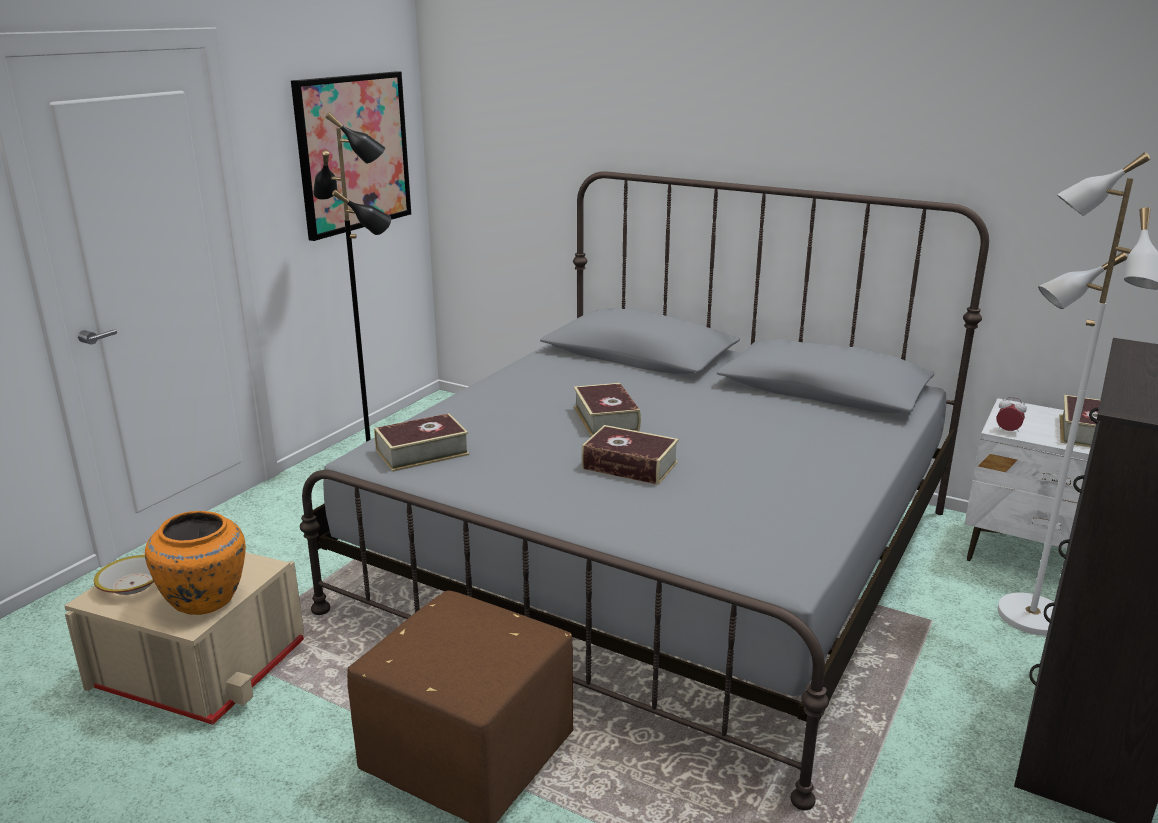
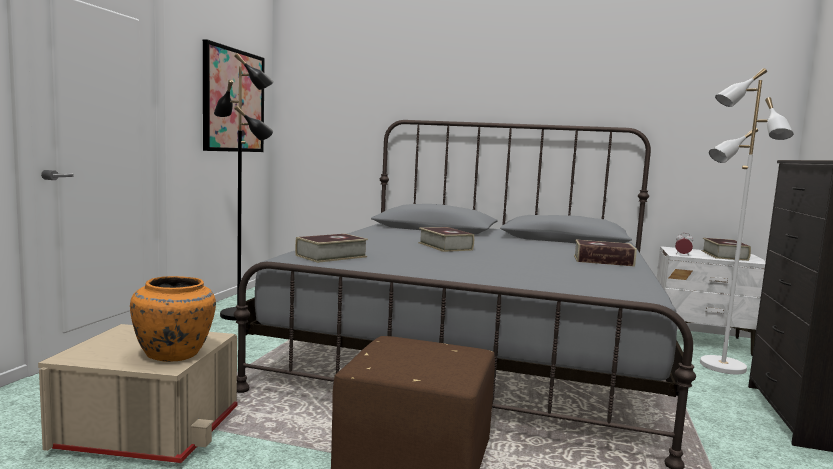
camera: 15 degrees left, 15 degrees down
bowl [94,555,154,595] -> none
book [581,425,679,485] -> book moved to [574,239,637,267]

